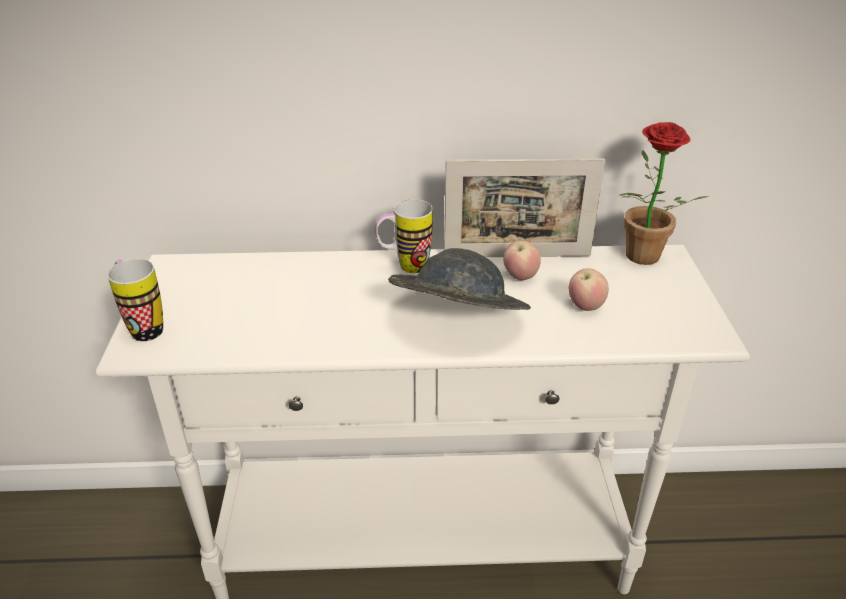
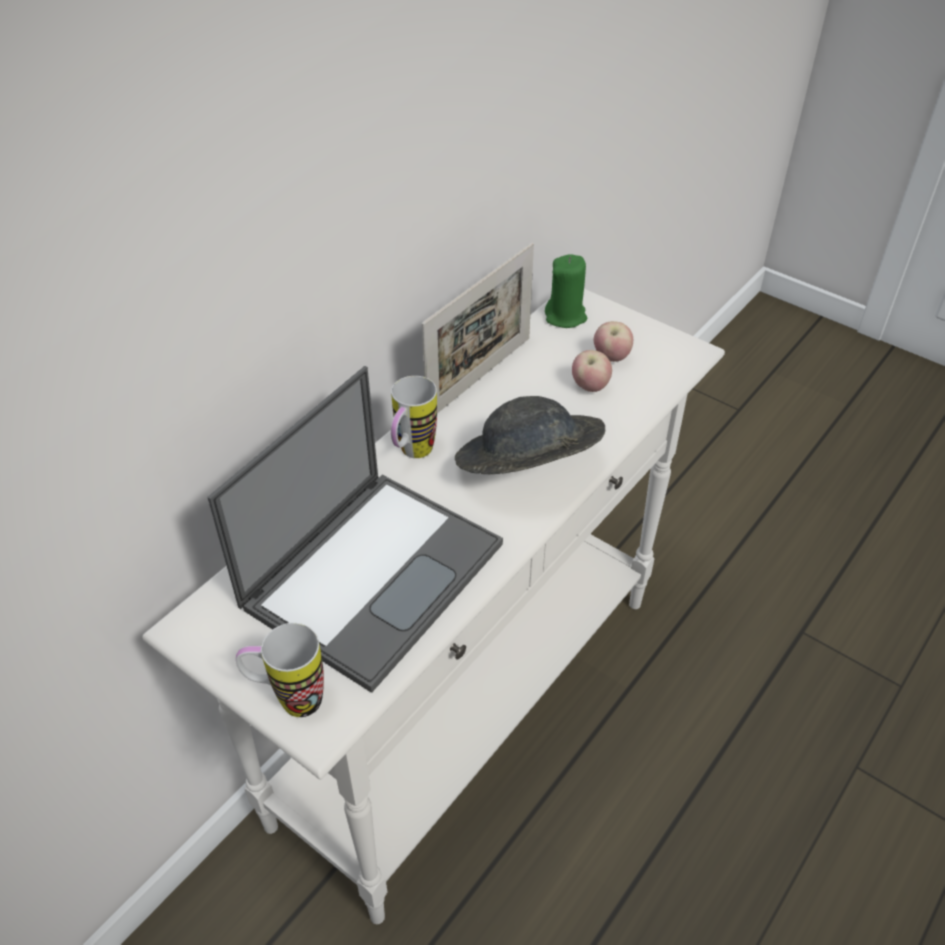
camera: 50 degrees left, 10 degrees up
apple [503,240,541,280] -> apple moved to [594,321,633,362]
potted plant [620,122,709,265] -> green candle [545,254,587,328]
none -> laptop [208,366,503,693]

